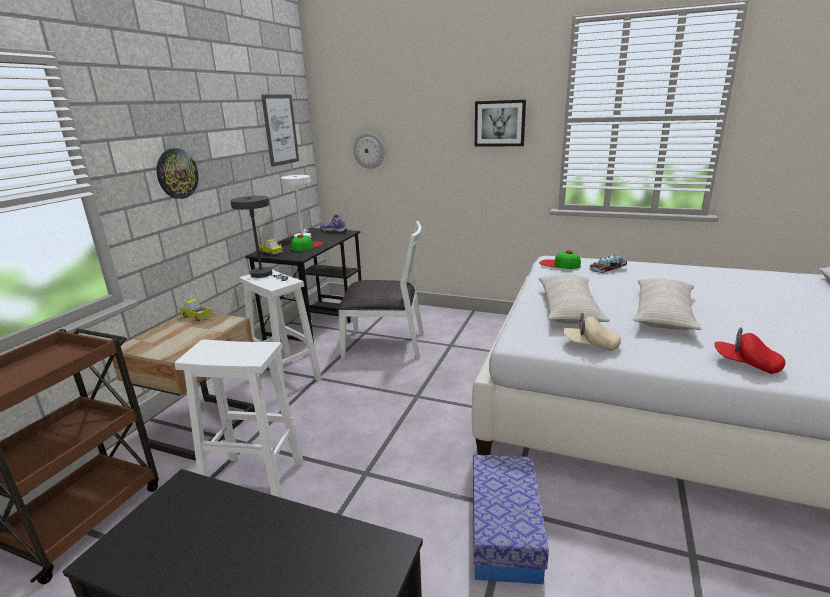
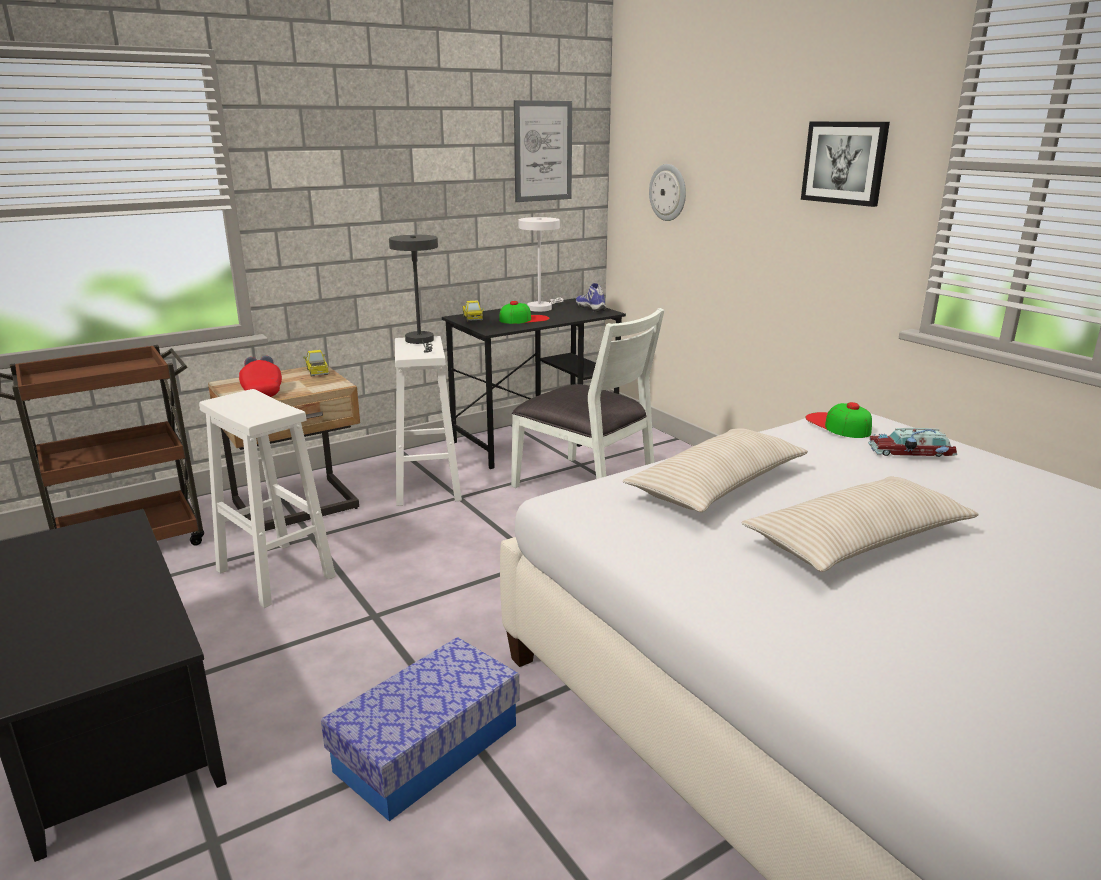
camera: 35 degrees right, 0 degrees up
wall clock [157,148,199,199] -> none
beige cap [563,313,621,351] -> none
red cap [714,327,785,374] -> red cap moved to [239,356,282,397]

